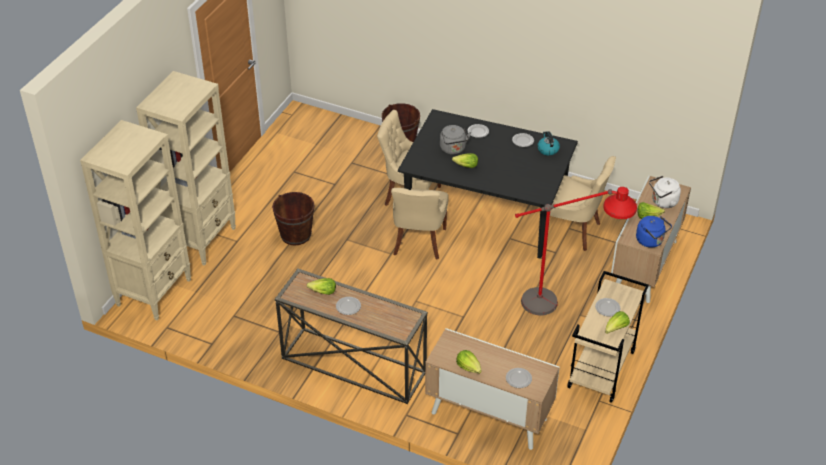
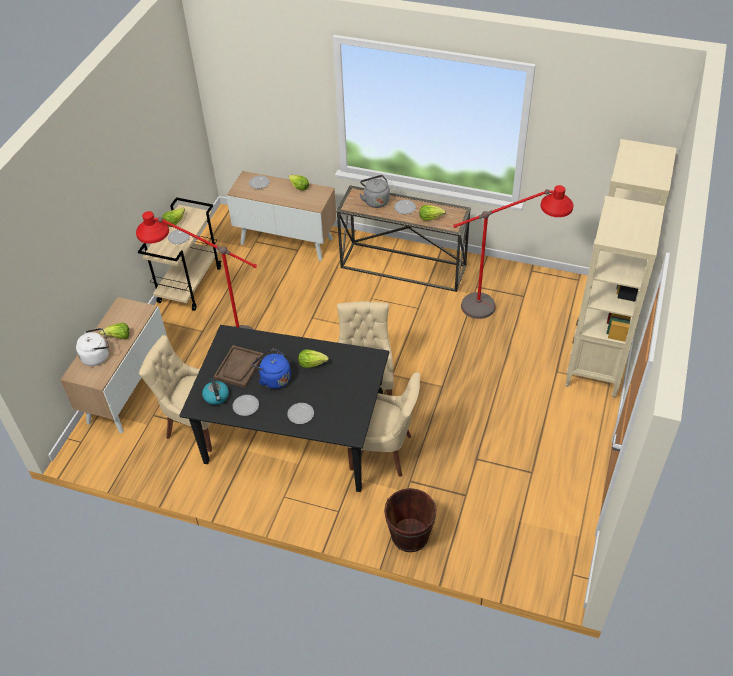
camera: 175 degrees right, 5 degrees up
brown bucket [272,192,315,246] -> none
grey kettle [440,125,471,154] -> grey kettle moved to [359,175,390,208]
blue kettle [636,216,672,248] -> blue kettle moved to [252,348,291,389]
none -> brown tray [214,345,264,388]
none -> red floor lamp [453,185,573,319]

